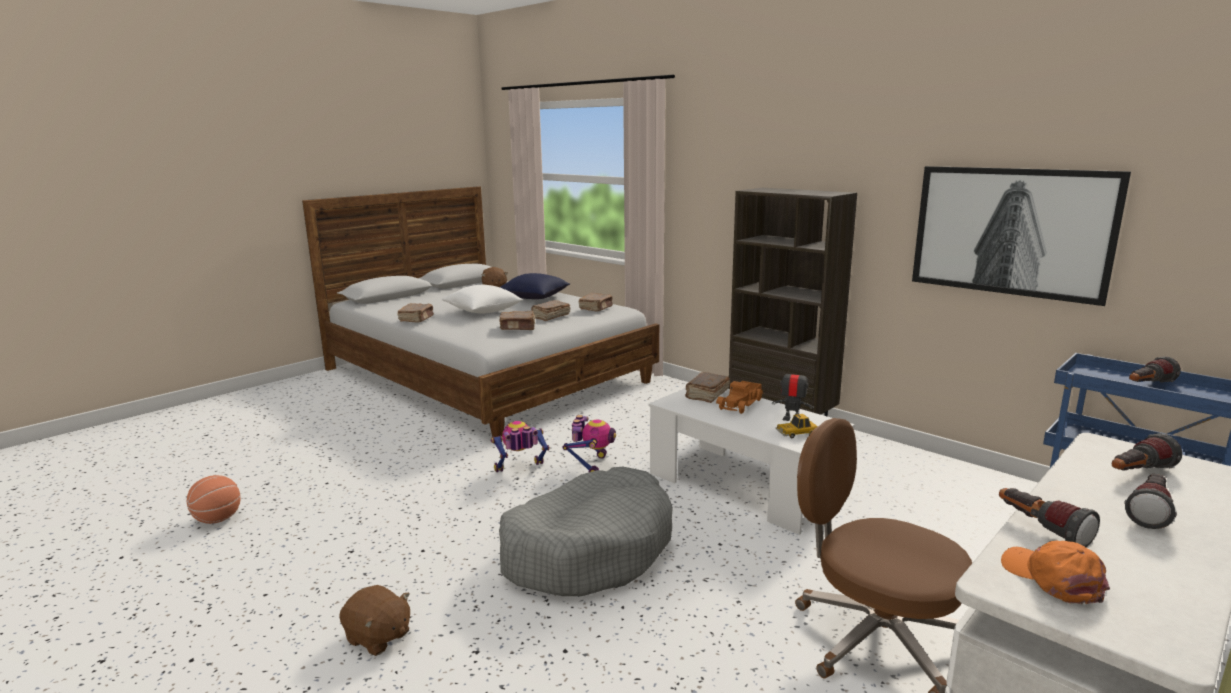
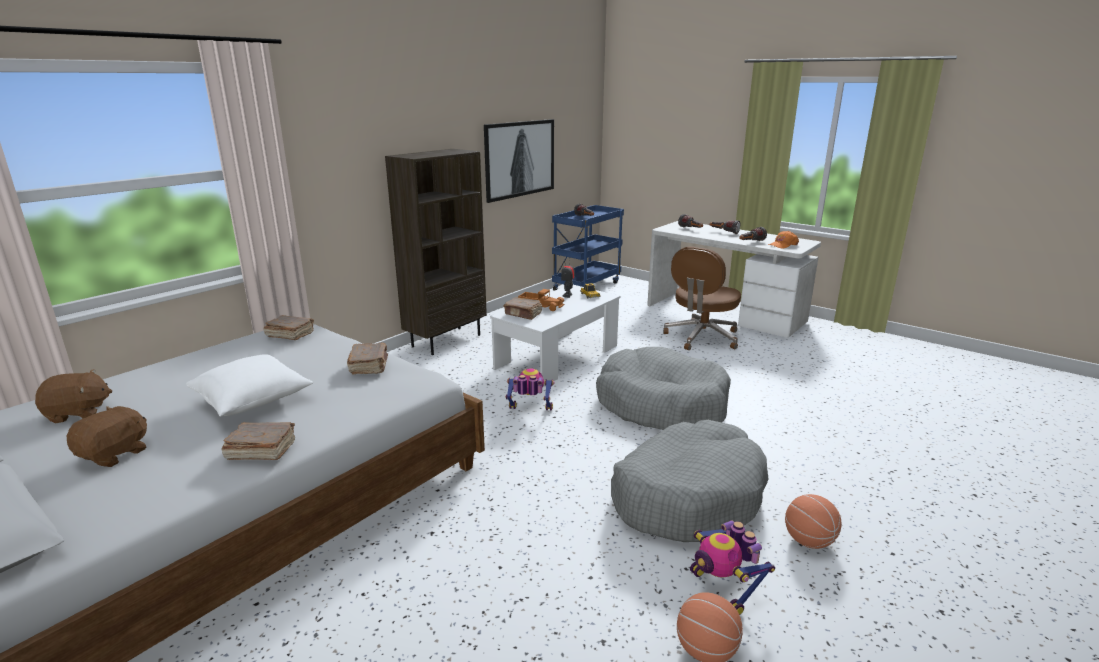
camera: 95 degrees left, 5 degrees up
brown plush toy [339,585,410,656] -> brown plush toy moved to [67,406,147,467]
toy robot [491,421,550,472] -> toy robot moved to [690,520,775,615]
blue pillow [500,273,570,299] -> none
brown book [531,300,571,321] -> none
none -> grey dog bed [611,420,769,542]
none -> basketball [785,494,842,549]

